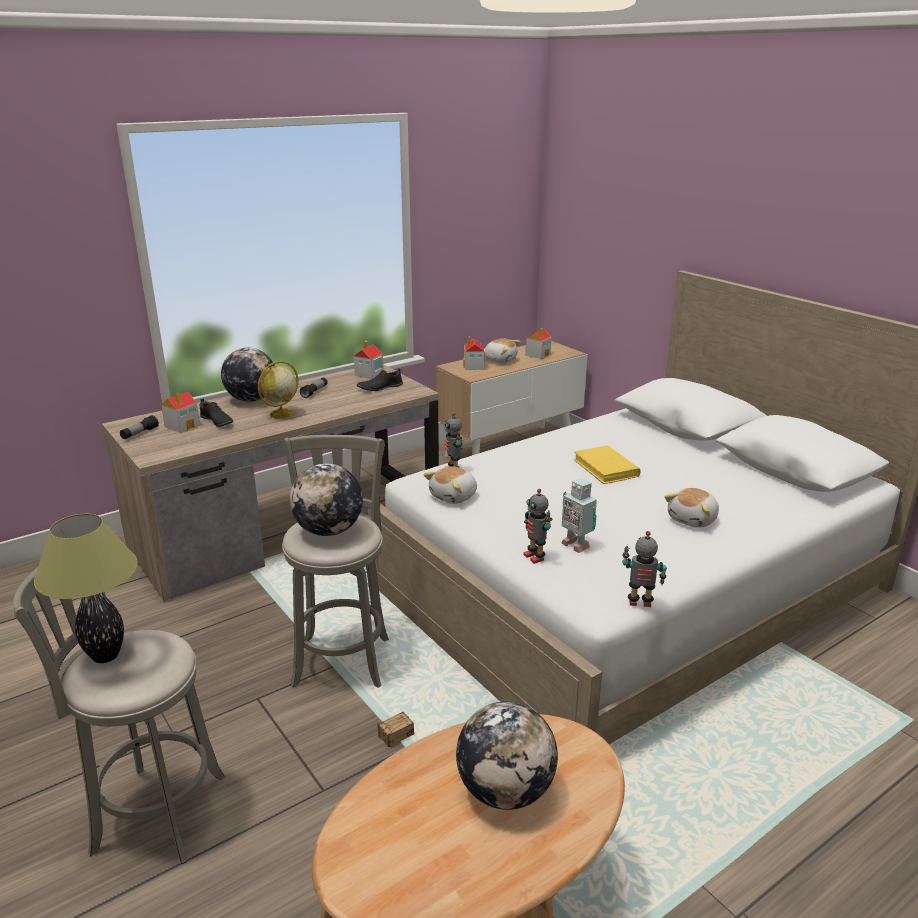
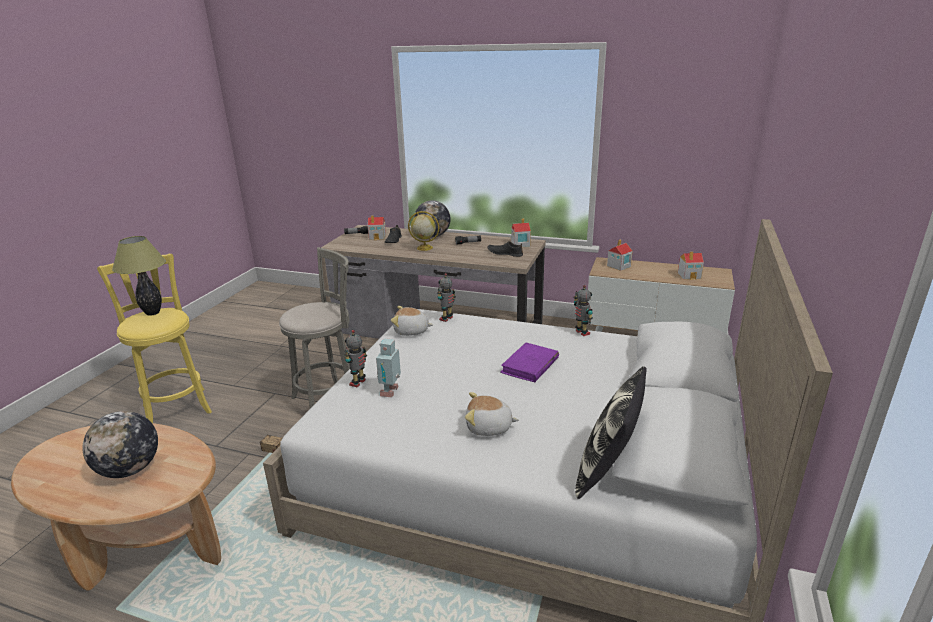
camera: 55 degrees right, 0 degrees up
grey stool [13,567,225,864] -> yellow stool [97,254,212,423]
globe [290,463,363,536] -> none
plush toy [485,339,521,363] -> none
yellow book [574,445,641,484] -> purple book [500,343,559,382]
toy robot [622,531,667,607] -> toy robot moved to [573,285,593,336]
none -> pillow [575,366,647,499]

